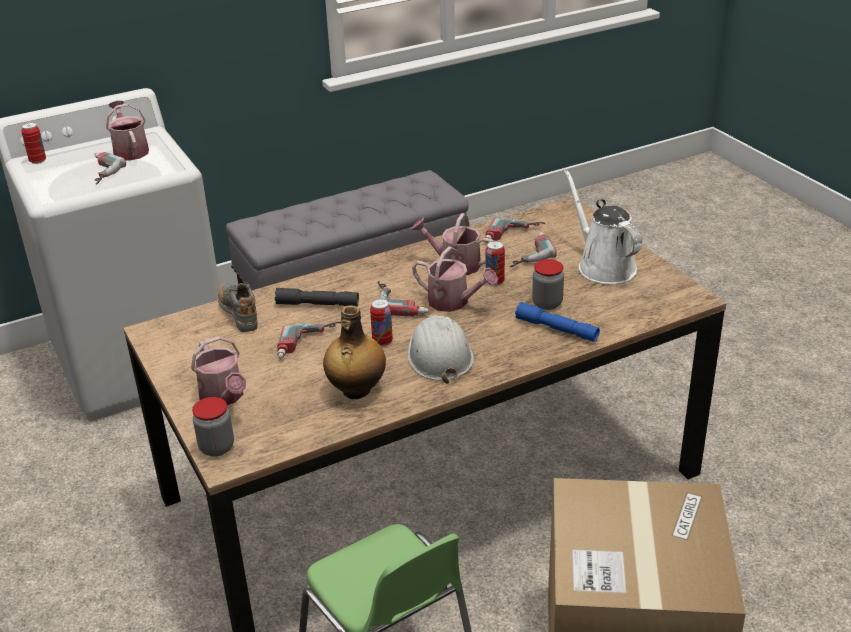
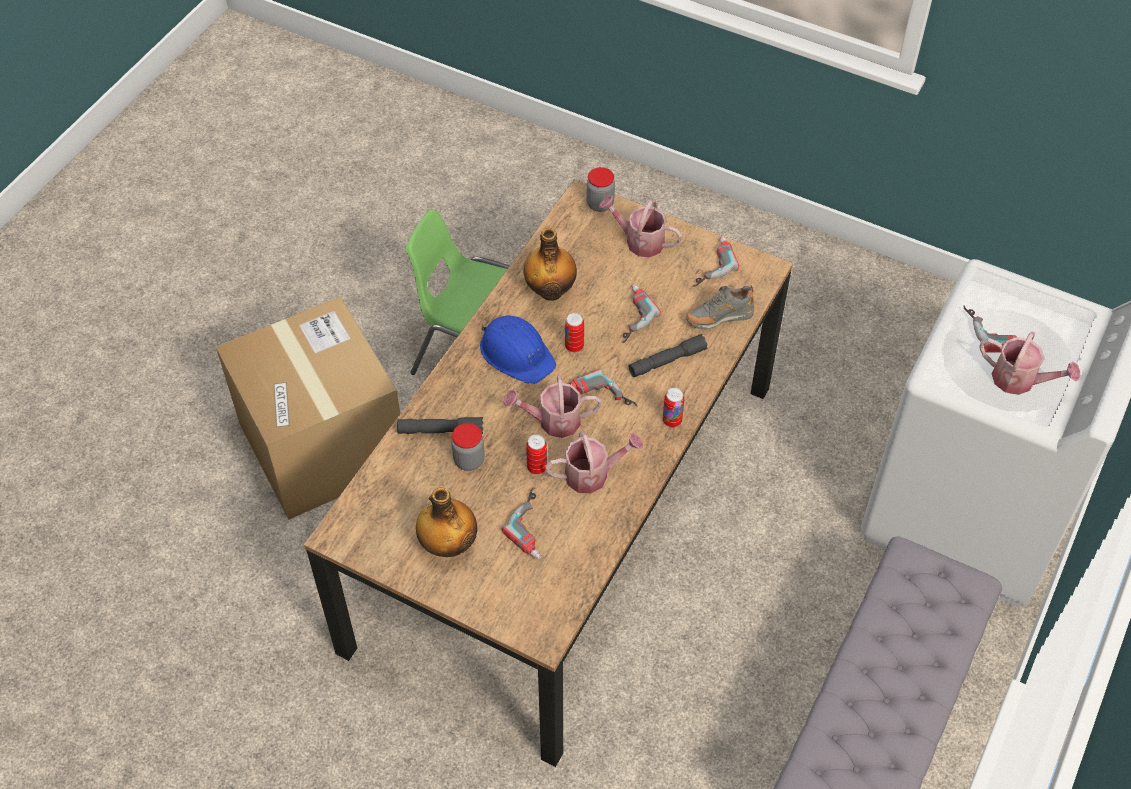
camera: 145 degrees right, 20 degrees up
can [21,122,46,164] -> can moved to [663,388,685,427]
grey shoe [218,282,258,332] -> grey shoe turned 135 degrees clockwise [686,285,754,329]
white hard hat [408,315,474,384] -> blue hard hat [480,315,556,384]
power drill [485,218,545,243] -> power drill moved to [693,236,739,287]
blue flashlight [515,302,600,342] -> grey flashlight [397,417,483,434]
white watering can [564,169,642,284] -> bottle [416,487,477,557]

